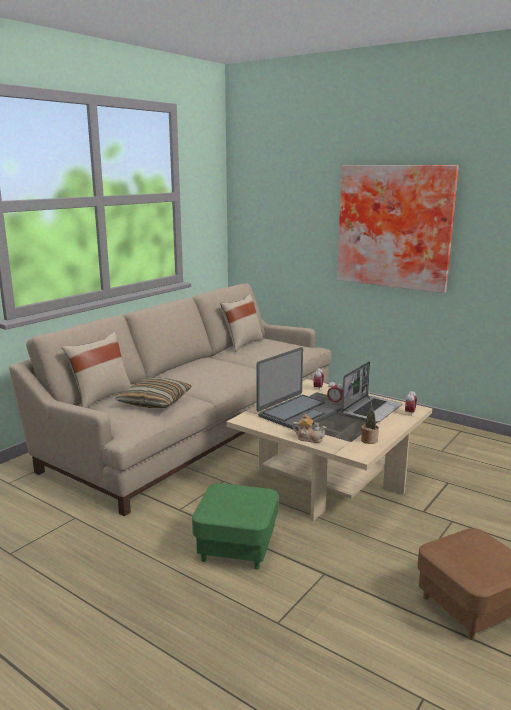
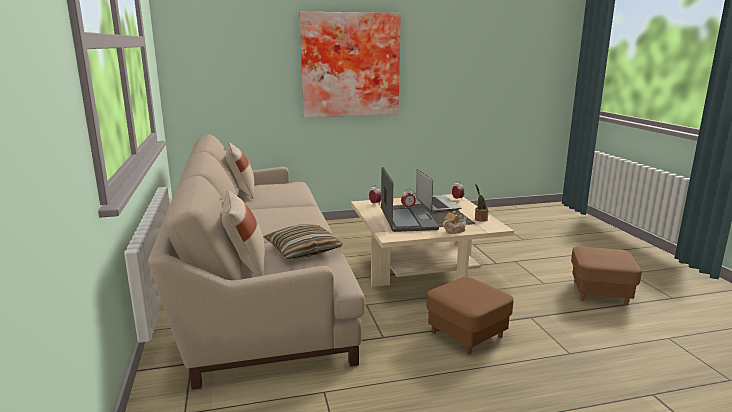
camera: 50 degrees left, 0 degrees up
green ottoman [192,483,279,569] -> brown ottoman [426,277,514,354]

